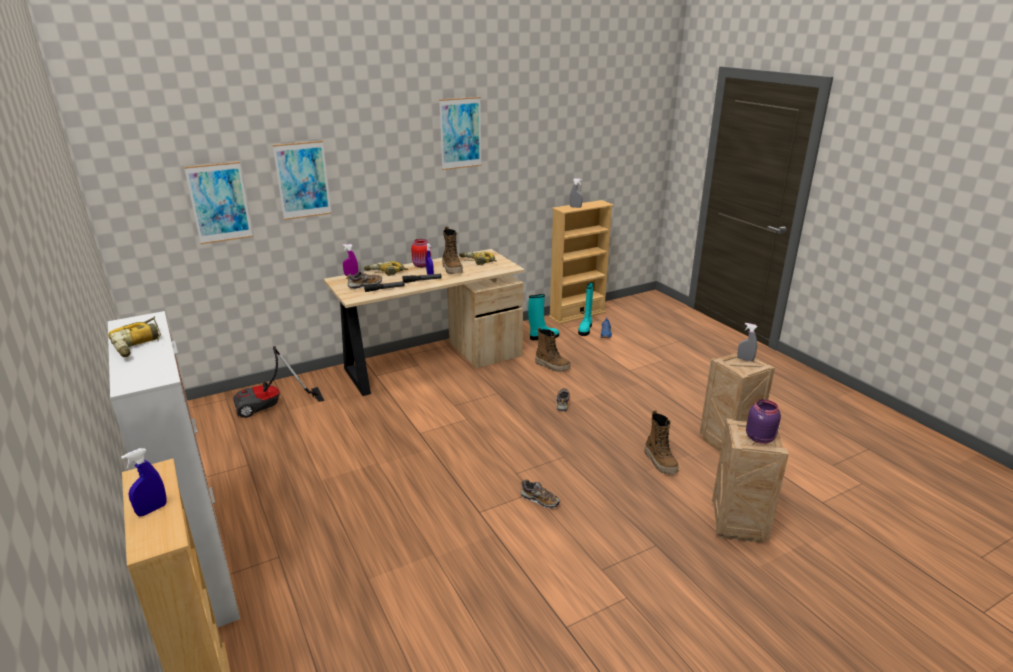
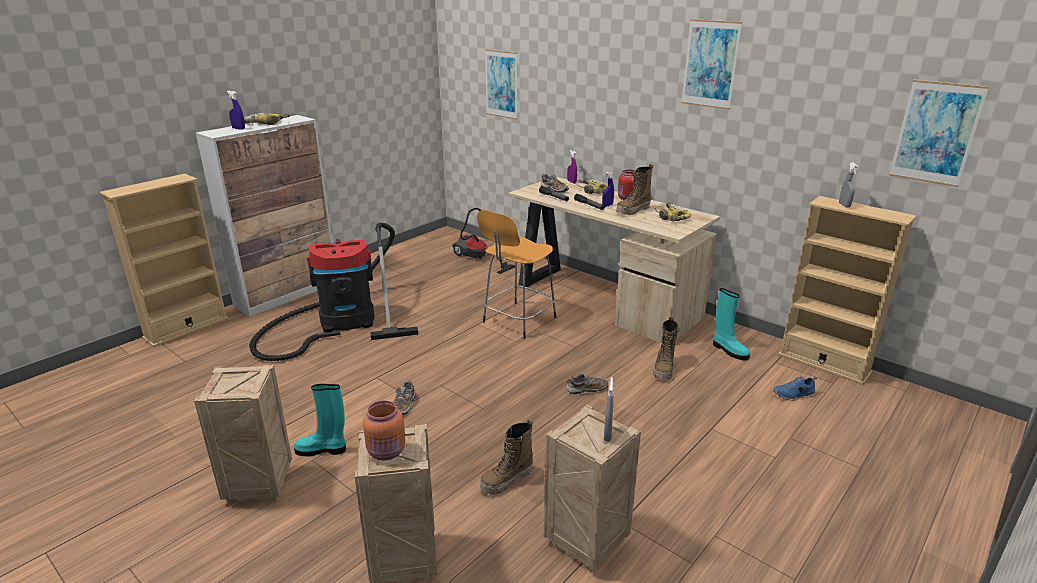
camera: 70 degrees right, 0 degrees up
blue spray bottle [121,448,167,516] -> blue spray bottle moved to [226,91,245,130]
picture [272,140,332,220] -> picture moved to [889,80,989,187]
turquoise boot [578,282,594,336] -> turquoise boot moved to [294,384,346,456]
purple jar [746,399,781,444] -> orange jar [363,401,406,460]
none -> crate [194,365,292,504]
none -> vacuum cleaner [249,223,418,361]
none -> orange stool [477,210,556,338]

